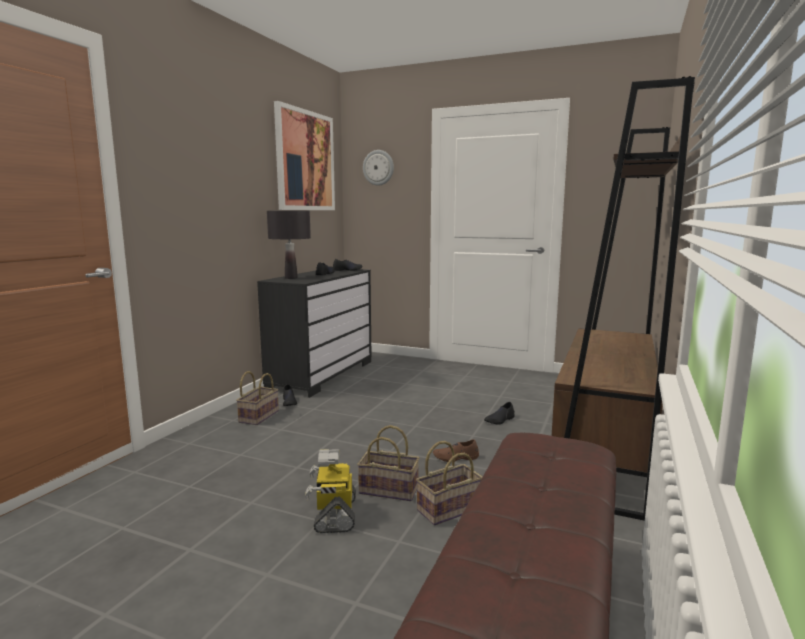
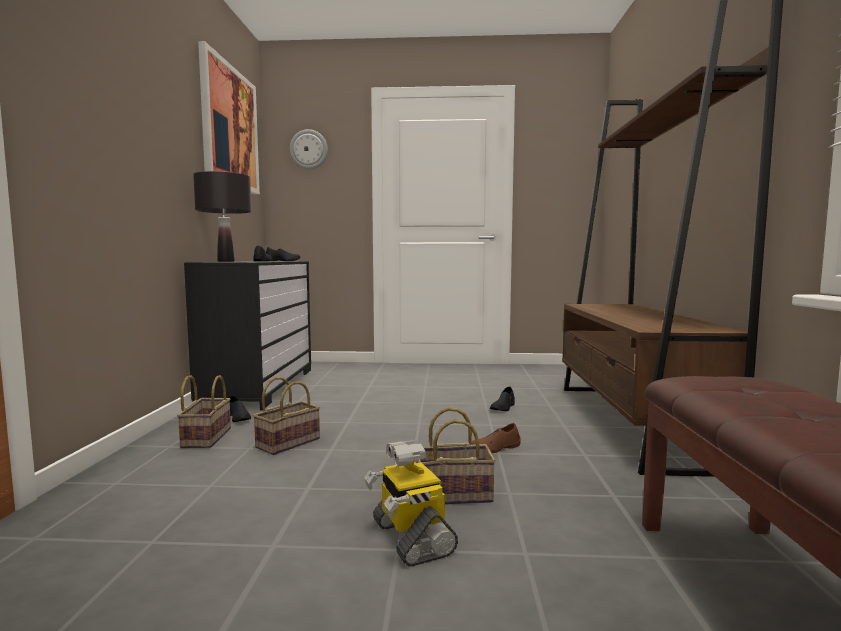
camera: 20 degrees left, 5 degrees down
basket [416,441,483,526] -> basket moved to [253,377,320,455]

